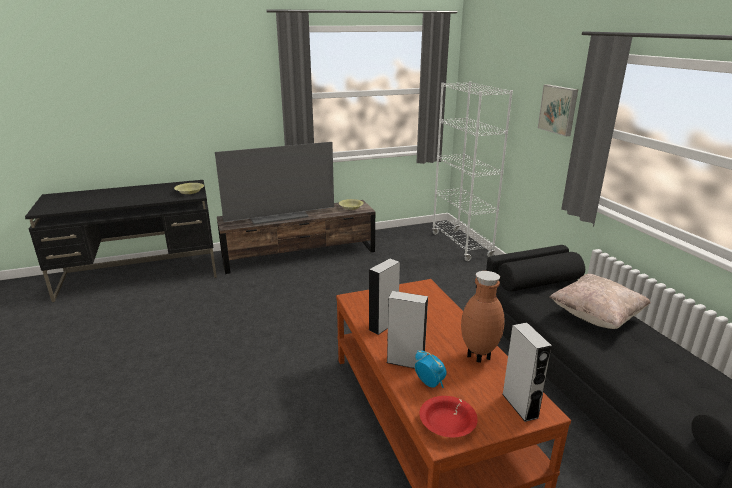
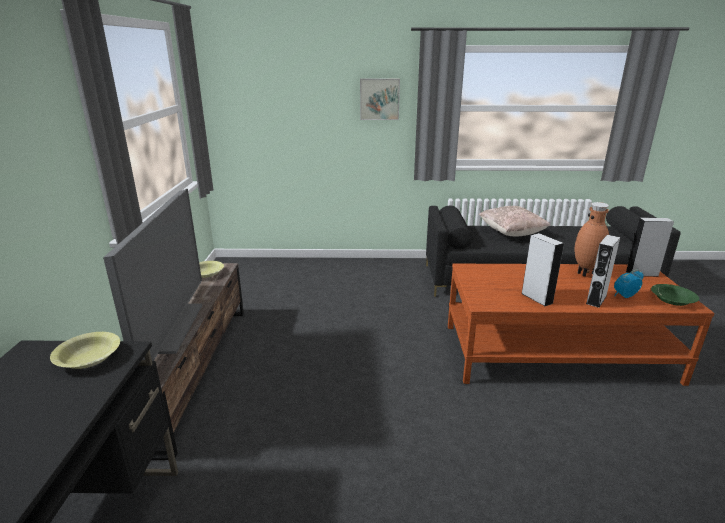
camera: 70 degrees left, 0 degrees up
red bowl [419,396,478,437] -> green bowl [651,284,699,306]
white bookcase [432,82,513,261] -> none

